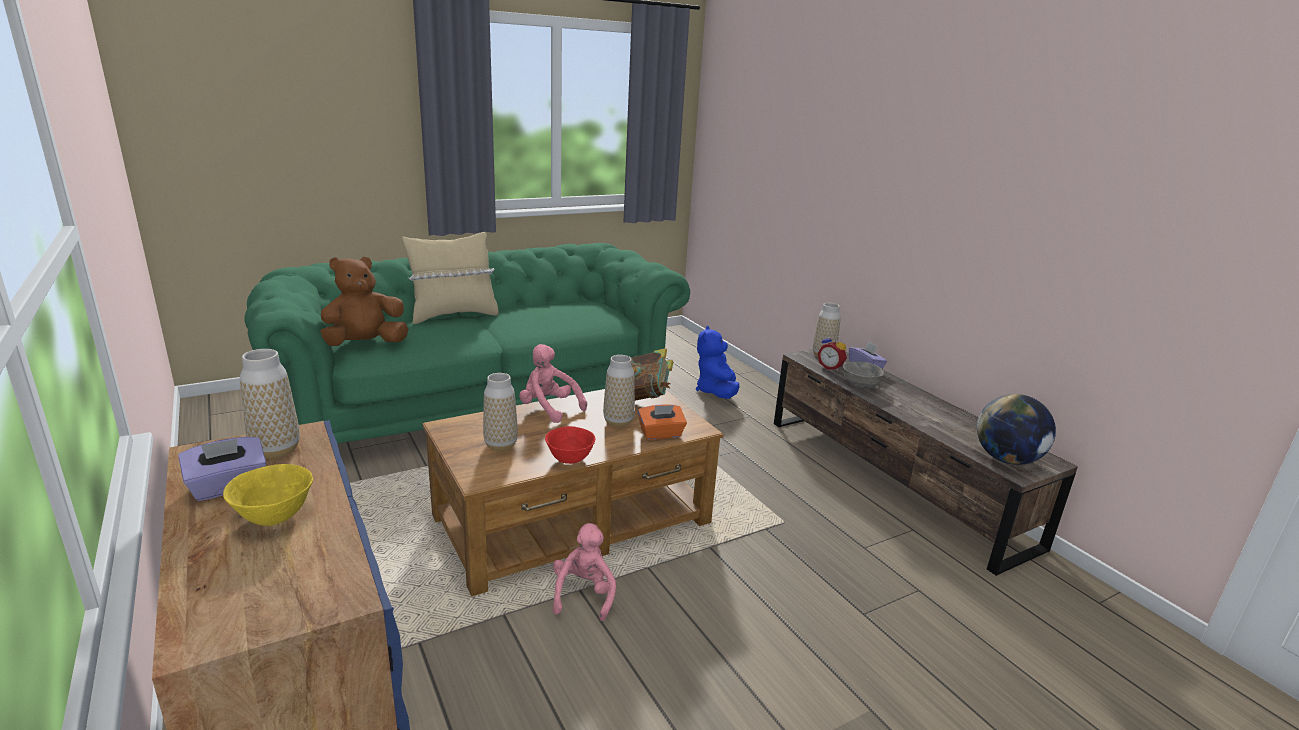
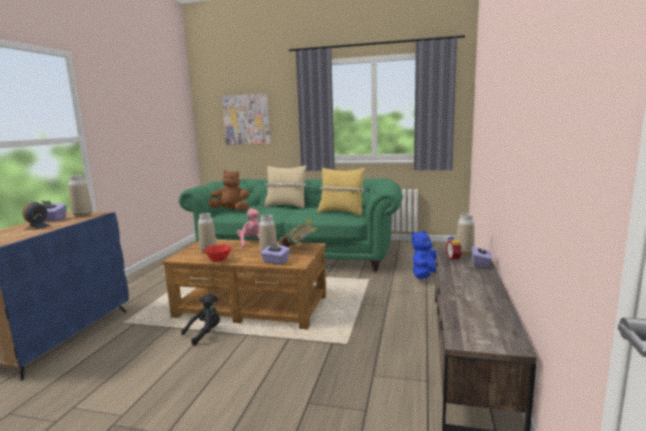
camera: 45 degrees right, 10 degrees down
yellow bowl [223,464,313,526] -> alarm clock [23,202,52,230]
pink plush toy [553,523,616,621] -> black plush toy [181,293,220,345]
orange tissue box [638,404,687,440] -> purple tissue box [261,243,290,265]
grey bowl [843,361,884,389] -> none
globe [977,394,1056,465] -> none
none -> picture [222,94,271,145]
none -> yellow pillow [317,168,365,216]

